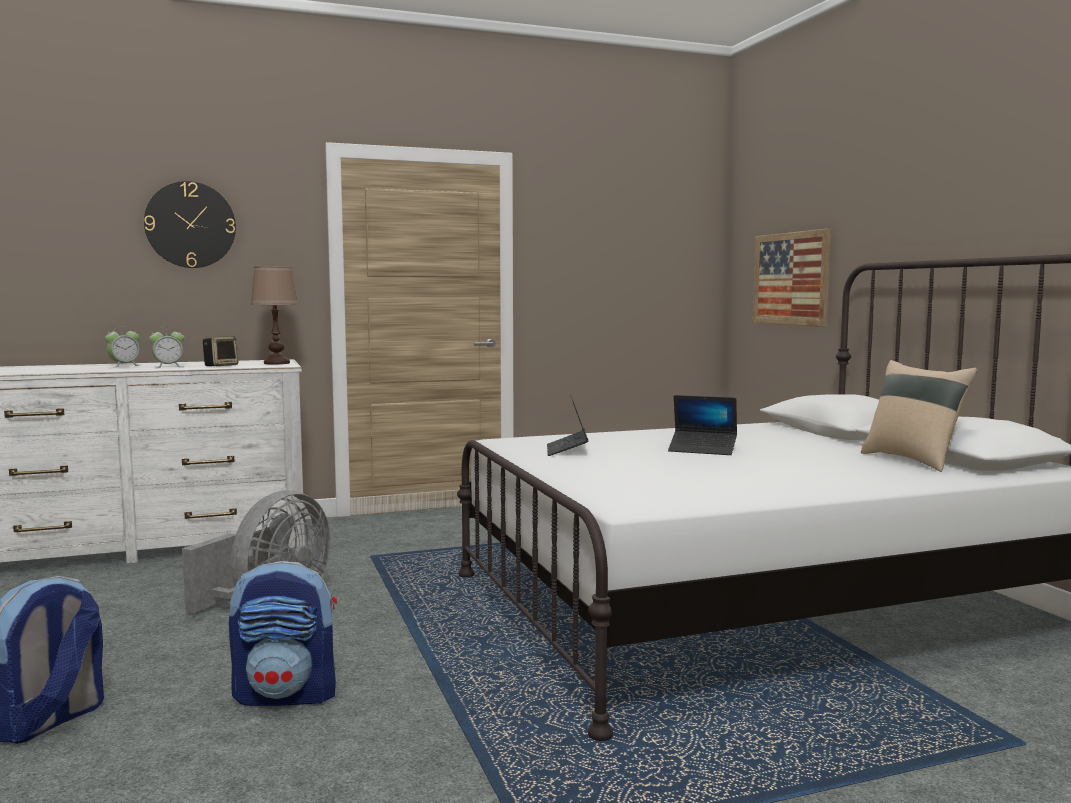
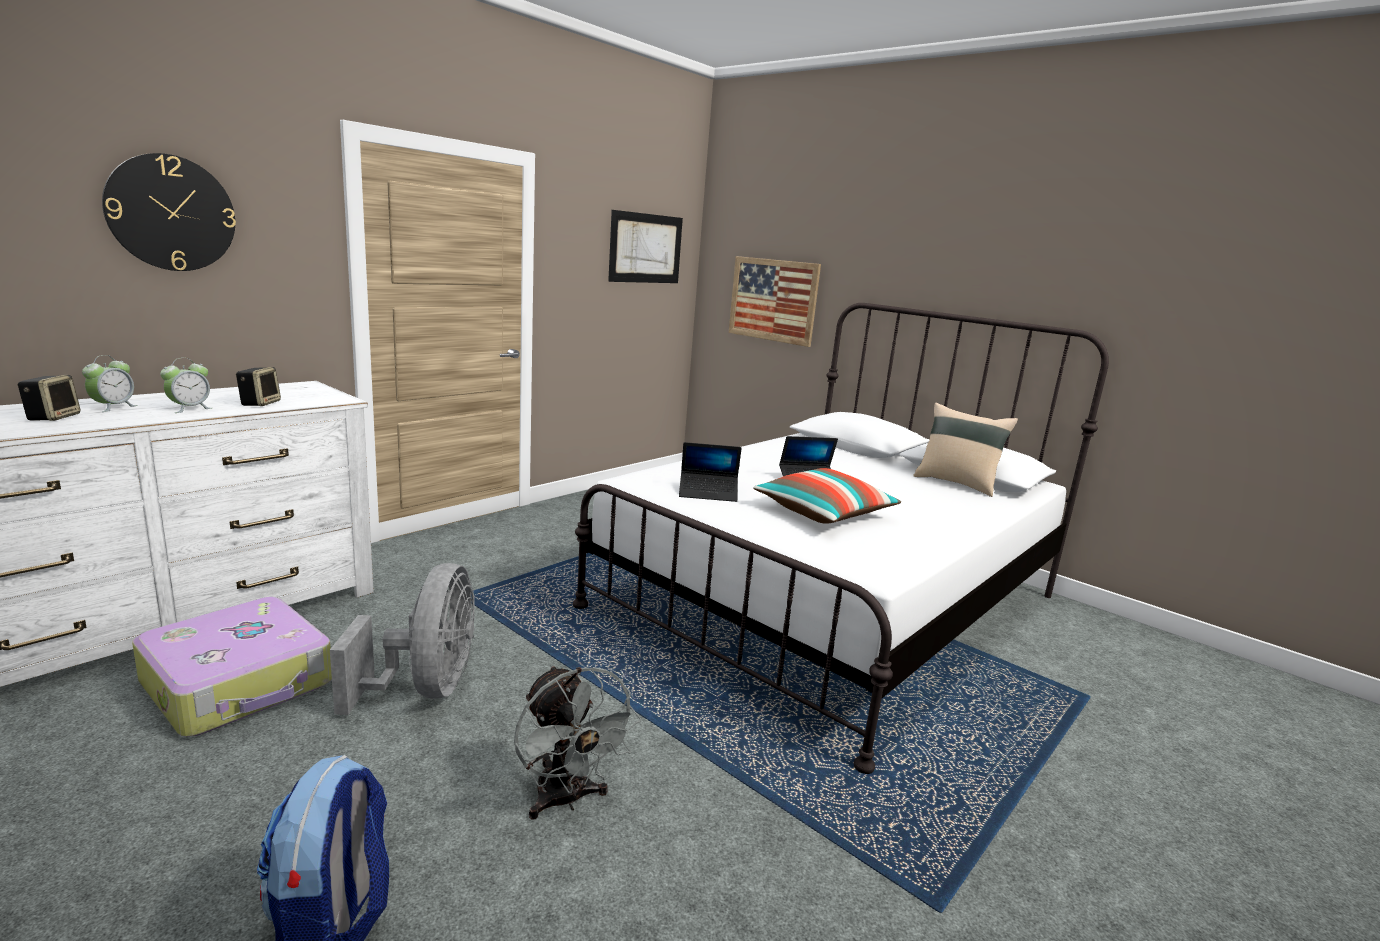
camera: 30 degrees left, 10 degrees up
backpack [229,561,337,706] -> grey fan [514,666,641,820]
brown table lamp [250,266,299,364] -> none
laptop [547,394,588,456] -> laptop turned 60 degrees counterclockwise [679,442,742,502]
none -> speaker [18,375,80,421]
none -> suitcase [132,597,332,737]
none -> picture [608,210,683,283]
none -> pillow [753,468,901,524]

